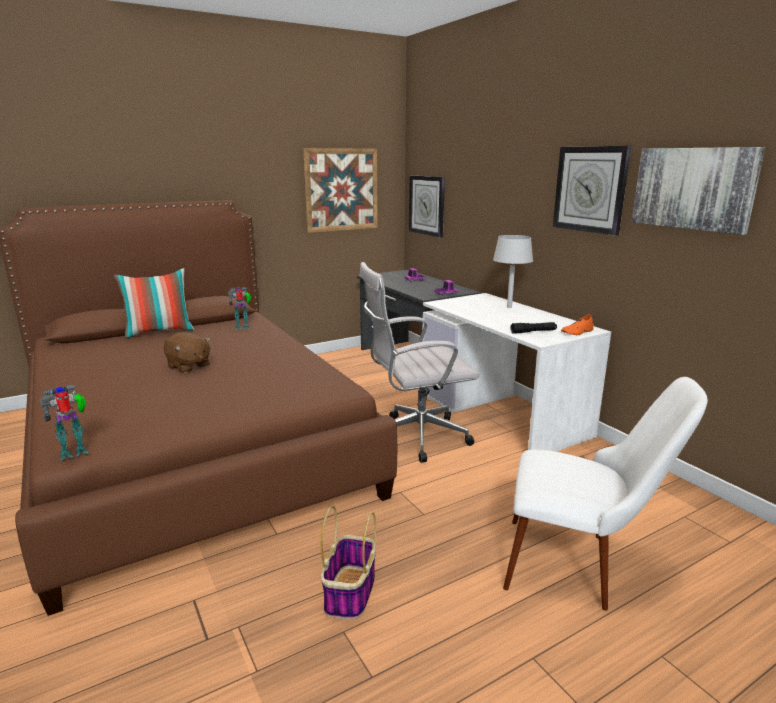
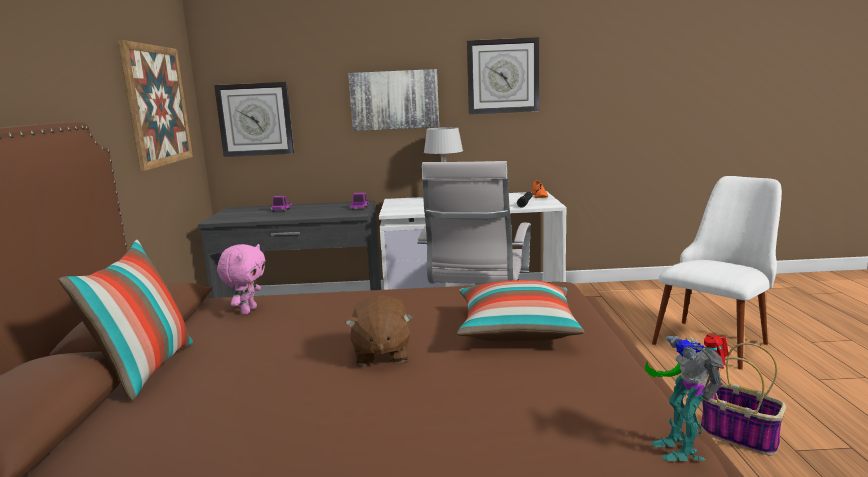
camera: 60 degrees left, 5 degrees down
brown plush toy [164,332,211,373] -> brown plush toy turned 105 degrees clockwise [345,295,413,366]
toy robot [228,287,251,330] -> pink plush toy [217,244,265,315]
picture [632,147,765,235] -> picture moved to [348,69,439,131]
none -> pillow [457,280,585,342]

